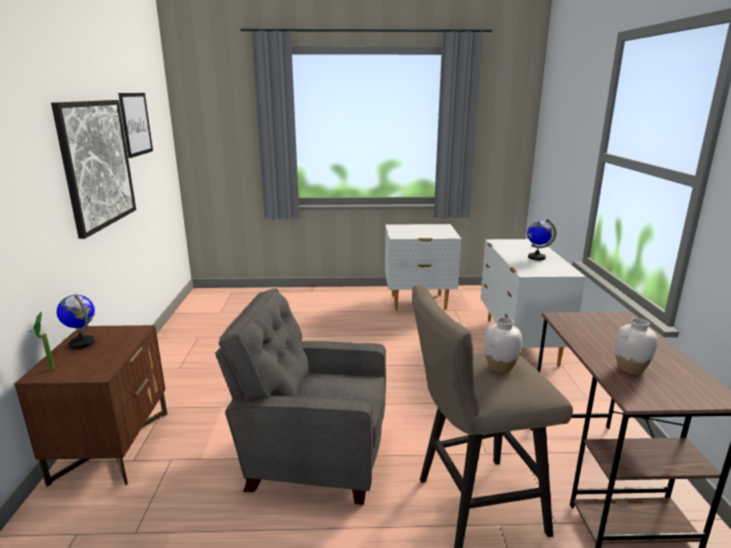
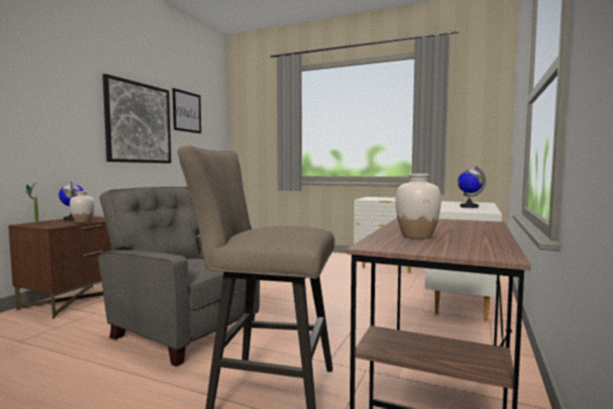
camera: 25 degrees right, 15 degrees down
white vase [484,317,522,373] -> white vase moved to [70,191,95,223]

